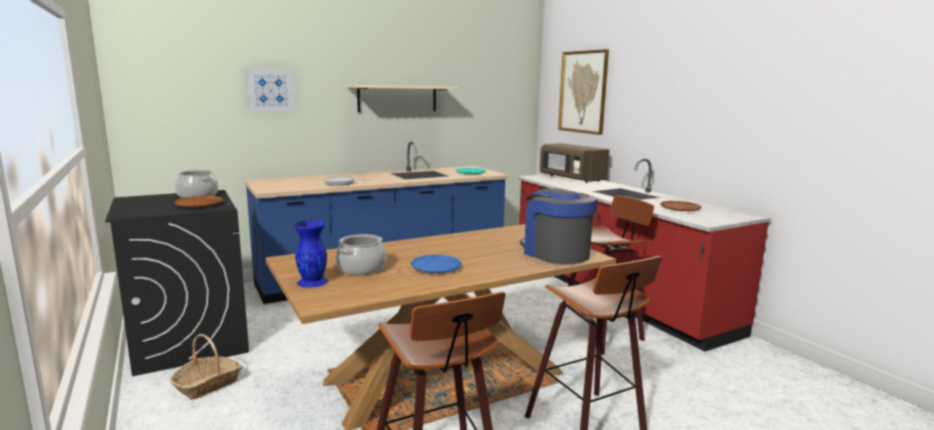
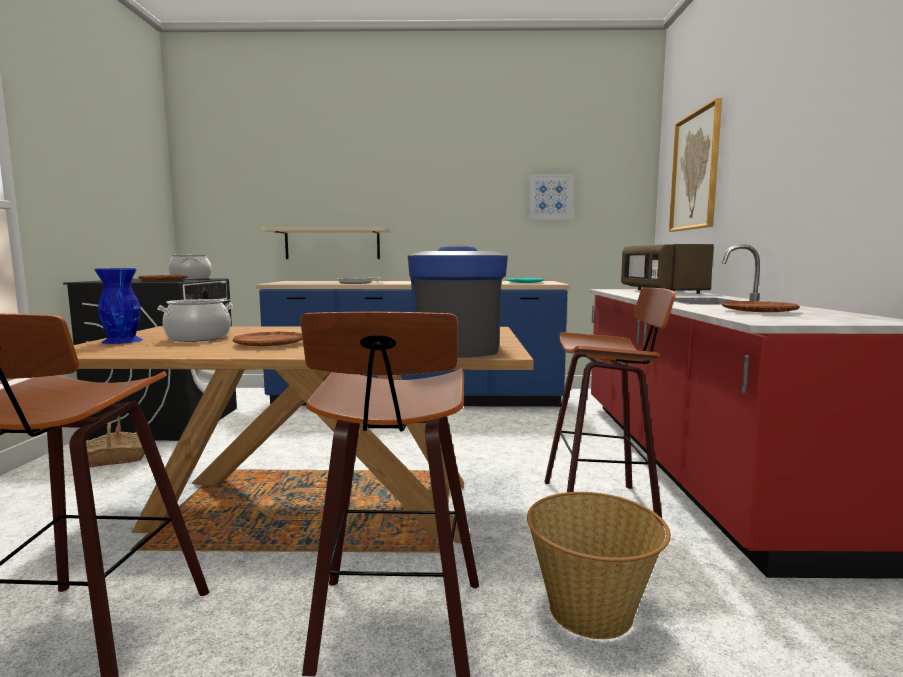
camera: 30 degrees right, 5 degrees down
picture [246,68,295,112] -> picture moved to [528,174,574,220]
beige shelf [347,85,458,112] -> beige shelf moved to [261,227,390,259]
blue plate [410,254,462,273] -> brown plate [232,332,303,346]
none -> basket [527,492,671,639]

